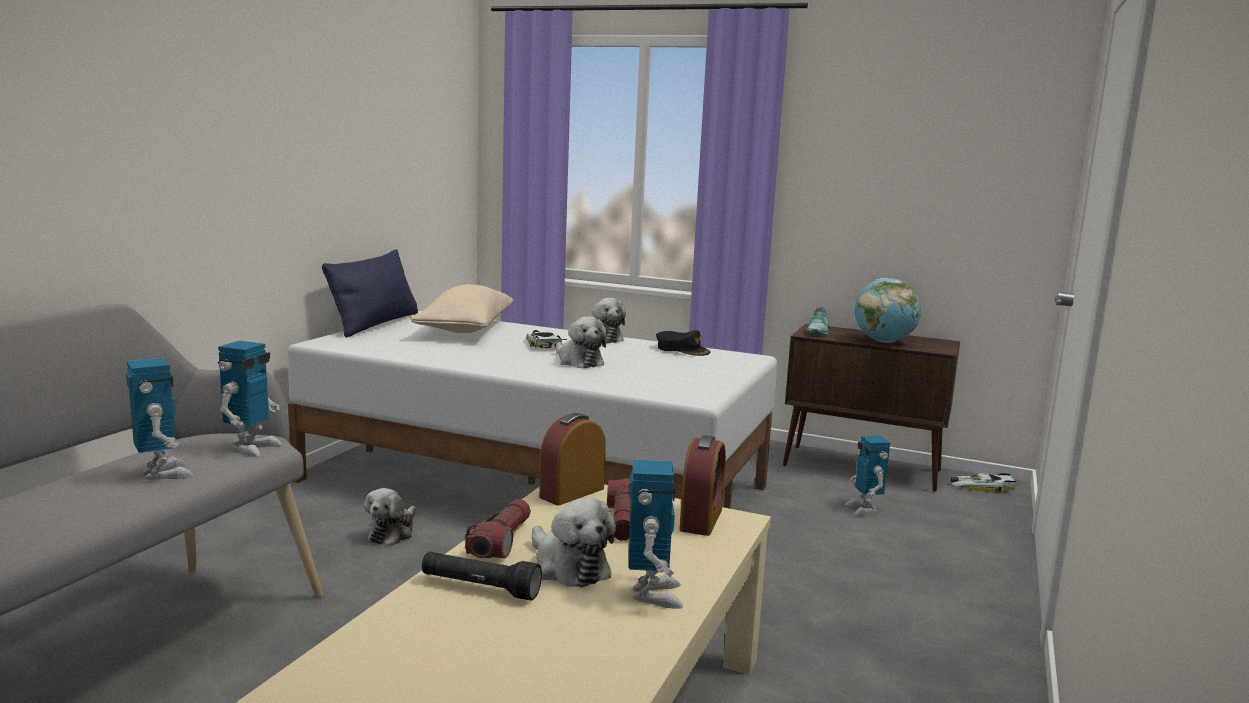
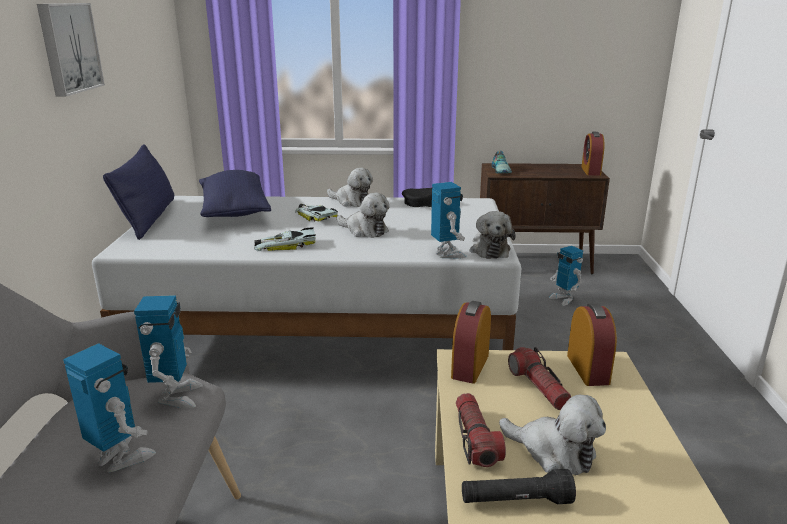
camera: 20 degrees left, 10 degrees up
plush toy [364,488,416,546] -> plush toy moved to [470,211,516,259]
beige pillow [411,284,513,333] -> blue pillow [199,170,271,217]
toy robot [629,460,683,609] -> toy robot moved to [431,182,467,259]
globe [854,278,921,343] -> none
toy car [950,473,1016,493] -> toy car moved to [254,227,316,251]
none -> picture [37,3,105,97]
none -> alarm clock [581,132,604,176]

